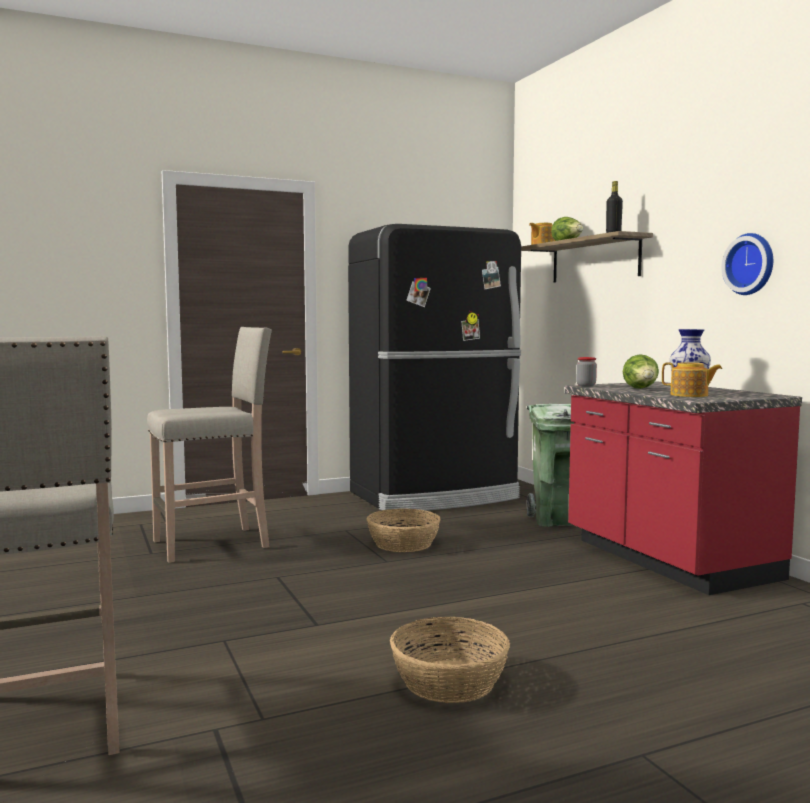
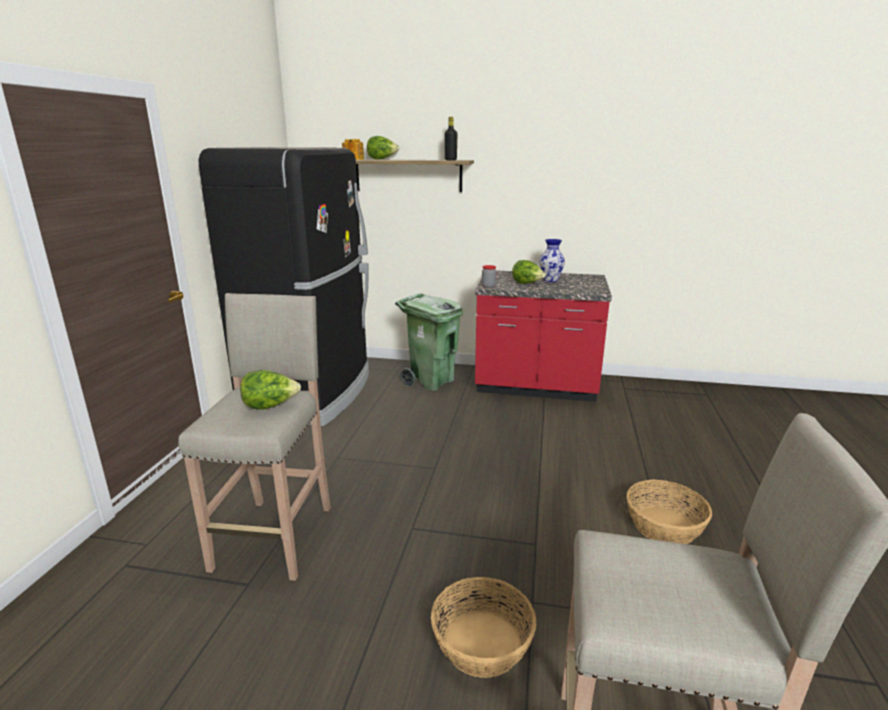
camera: 55 degrees left, 15 degrees up
basket [367,508,441,552] -> basket moved to [431,577,536,678]
teapot [662,362,722,397] -> none
wall clock [721,233,773,295] -> none
none -> lettuce [240,370,301,410]

